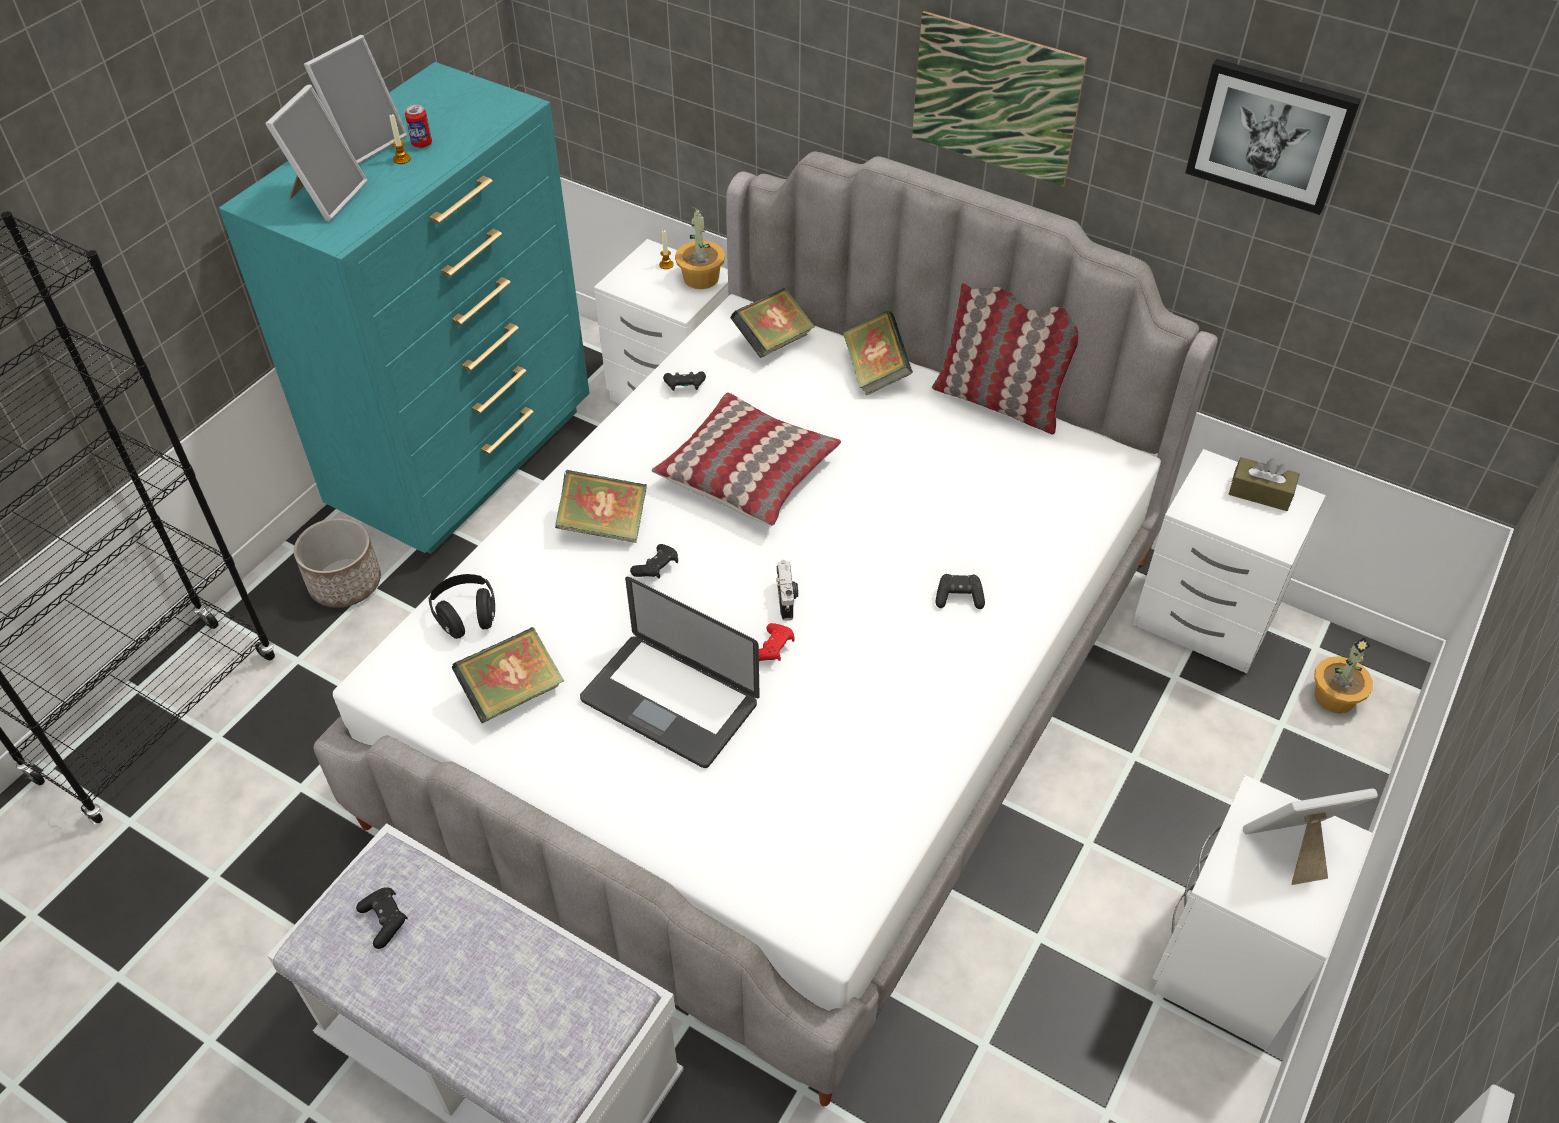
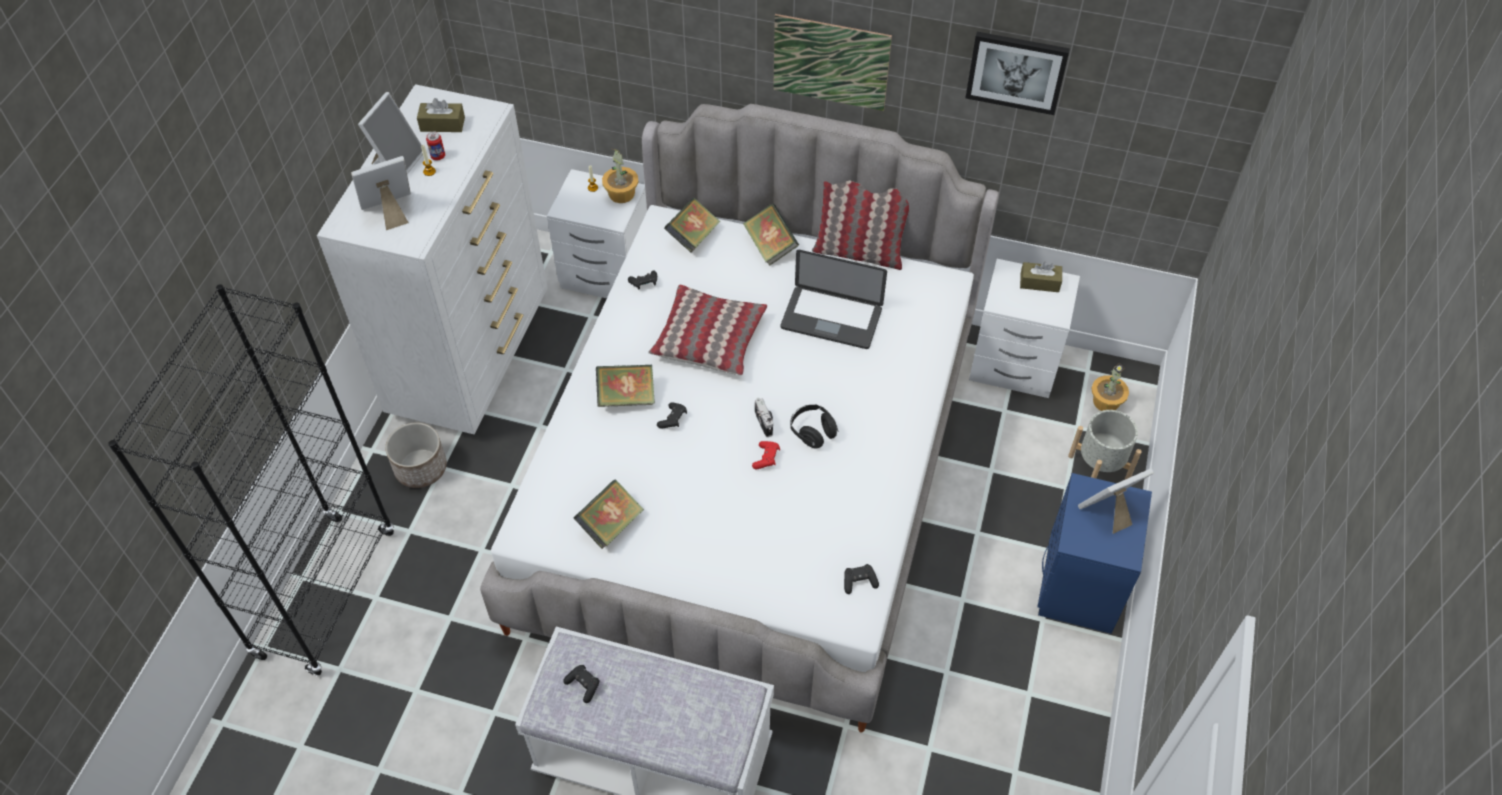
camera: 15 degrees left, 5 degrees up
turquoise dresser [219,62,590,554] -> white dresser [317,84,547,434]
picture frame [265,84,368,221] -> picture frame turned 120 degrees counterclockwise [351,156,411,230]
black headphones [429,574,495,639] -> black headphones moved to [790,405,839,449]
laptop [580,577,760,768] -> laptop moved to [781,250,887,349]
black game controller [935,574,985,609] -> black game controller moved to [844,564,879,594]
white nightstand [1153,775,1373,1051] -> blue nightstand [1037,473,1152,634]
none -> brown tissue box [417,98,465,132]
none -> grey planter [1068,410,1142,480]

